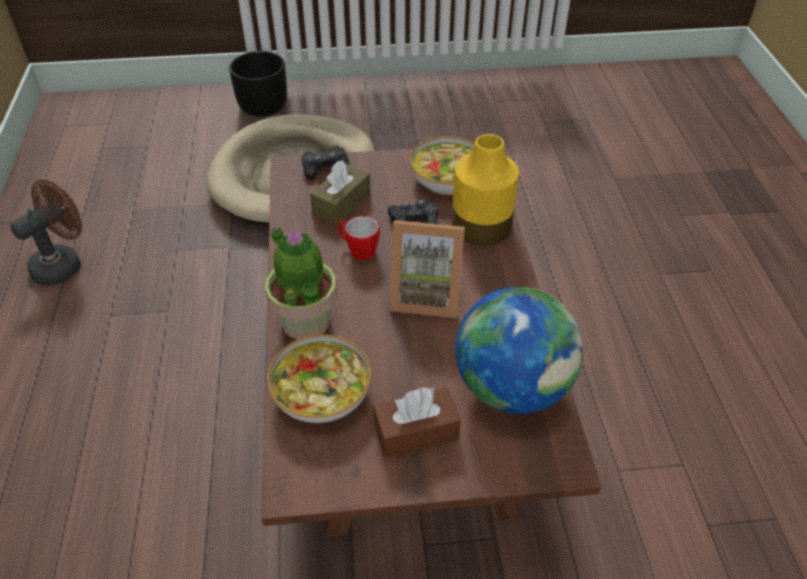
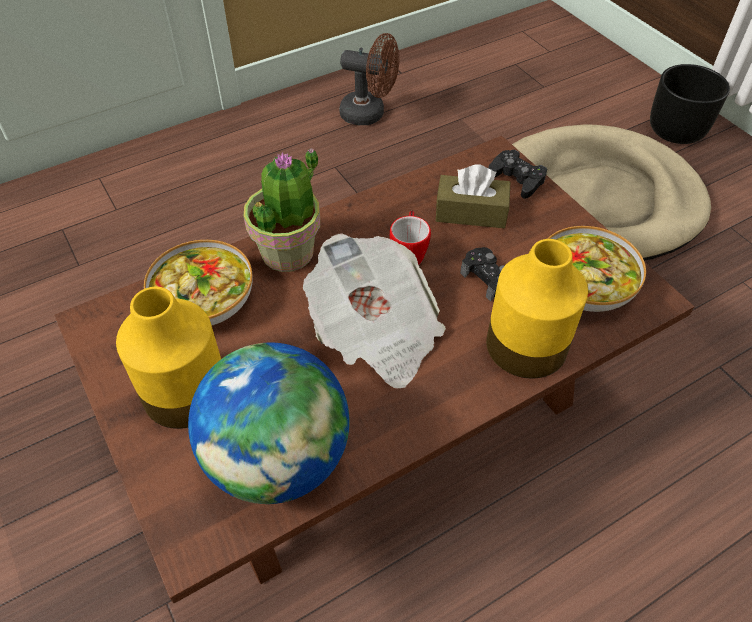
camera: 65 degrees right, 5 degrees up
brown tissue box [373,387,461,458] -> yellow vase [116,287,221,429]
picture frame [389,220,465,318] -> newspaper [303,233,446,389]

